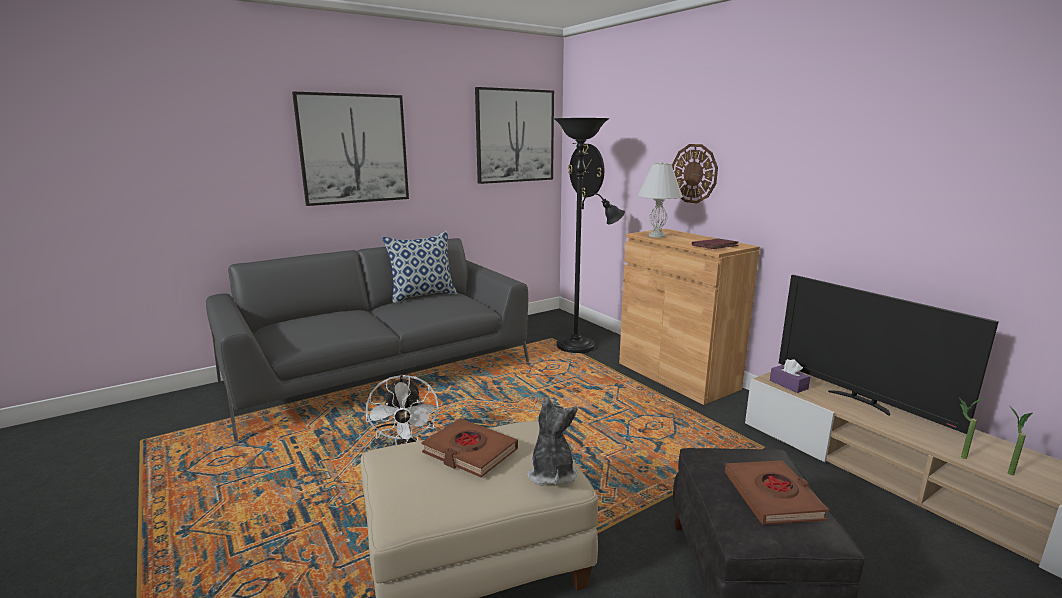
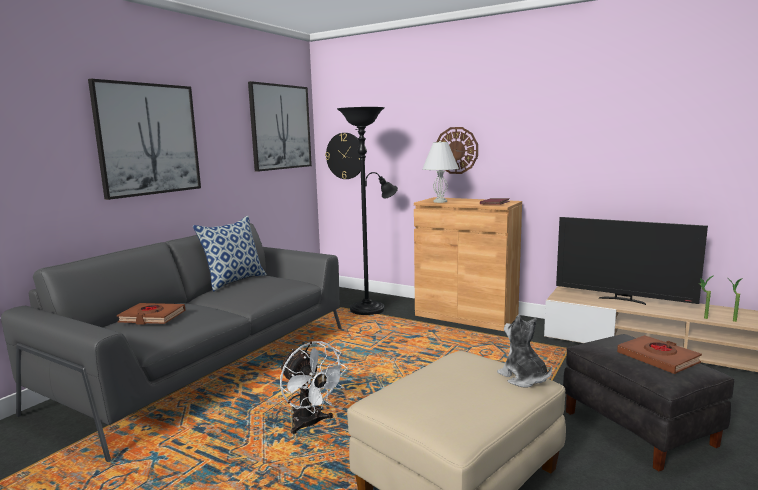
camera: 25 degrees left, 5 degrees down
brown book [421,418,518,477] -> brown book moved to [117,303,185,325]
purple tissue box [770,359,810,393] -> none

